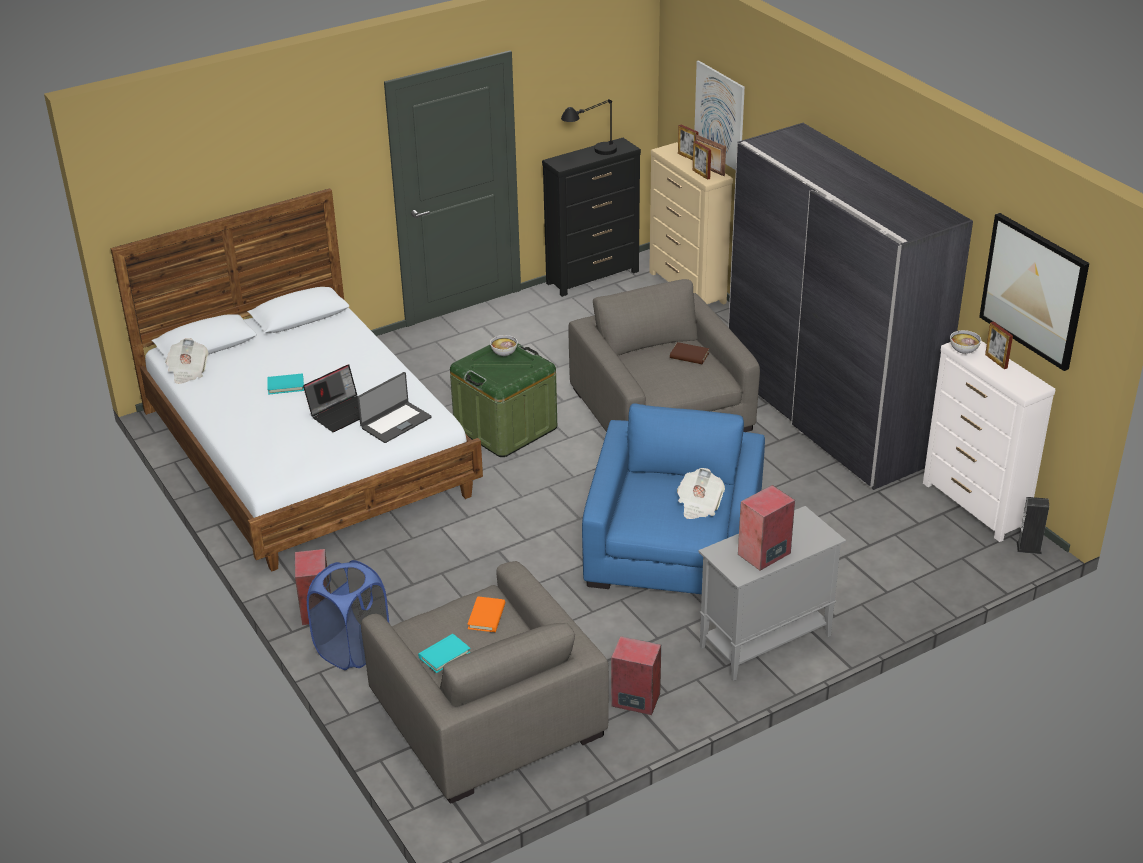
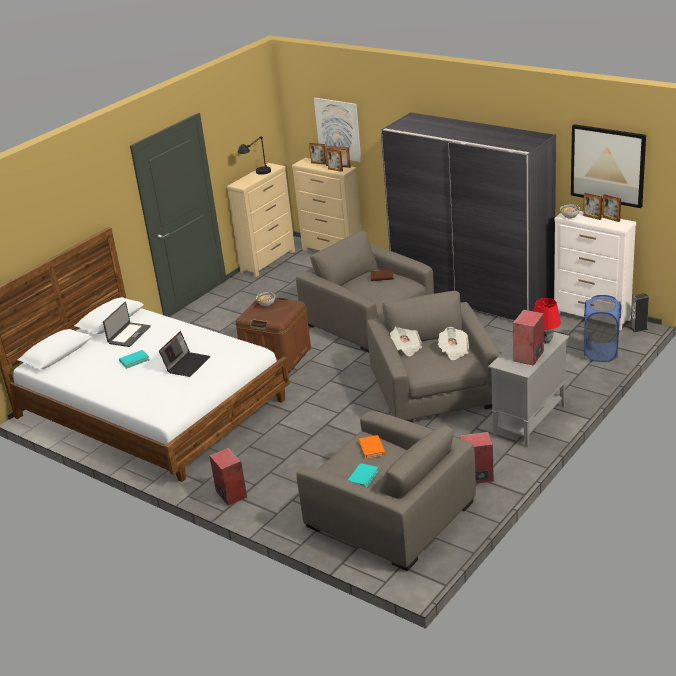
camera: 20 degrees left, 5 degrees down
newspaper [165,338,209,384] -> newspaper moved to [390,326,422,356]
blue laundry basket [307,560,389,670] -> blue laundry basket moved to [584,295,621,362]
laptop [357,372,432,443] -> laptop moved to [103,302,151,347]
green storage box [450,343,557,457] -> brown storage box [236,298,311,373]
black dresser [542,138,641,297] -> beige dresser [227,163,295,277]
blue armchair [582,403,765,594] -> grey armchair [367,291,500,423]
none -> red table lamp [534,298,561,344]
none -> picture frame [602,194,621,222]

